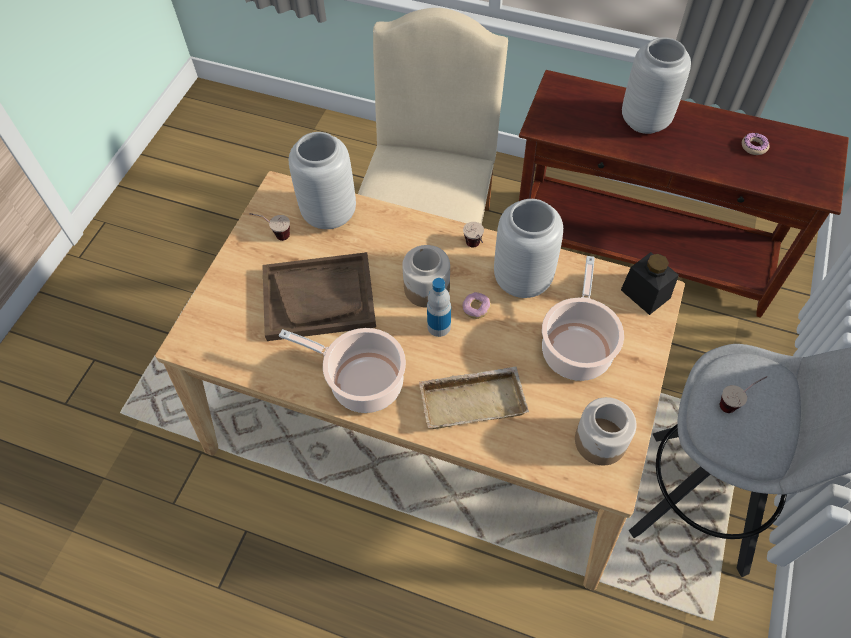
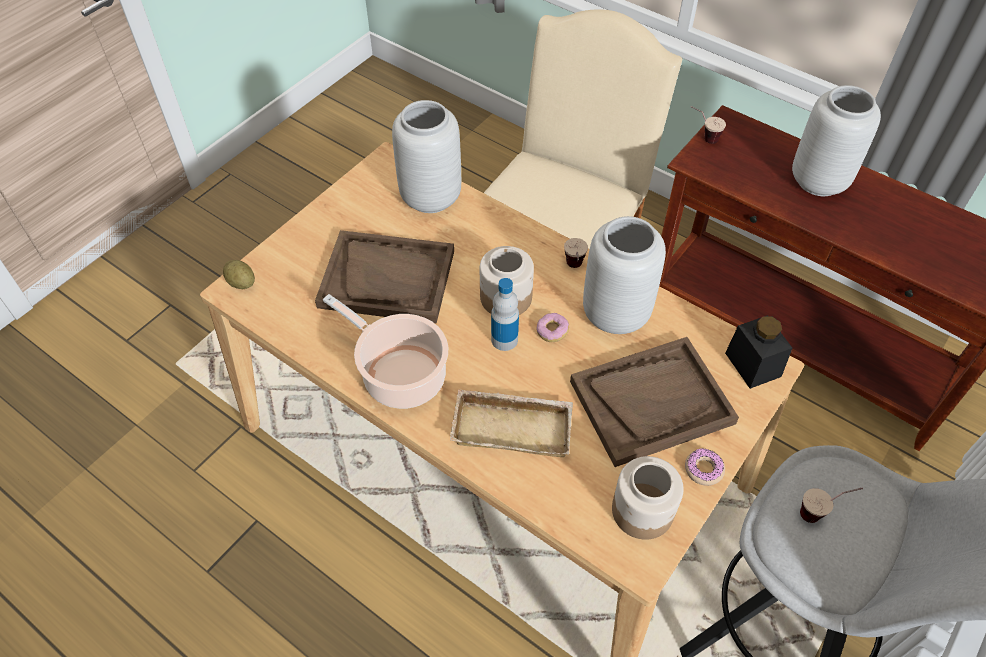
camera: 15 degrees right, 5 degrees down
cup [249,213,290,241] -> cup moved to [690,106,726,144]
cooking pot [542,256,624,381] -> brown tray [570,337,739,467]
donut [742,133,770,155] -> donut moved to [685,449,725,486]
none -> potato [223,260,255,289]

